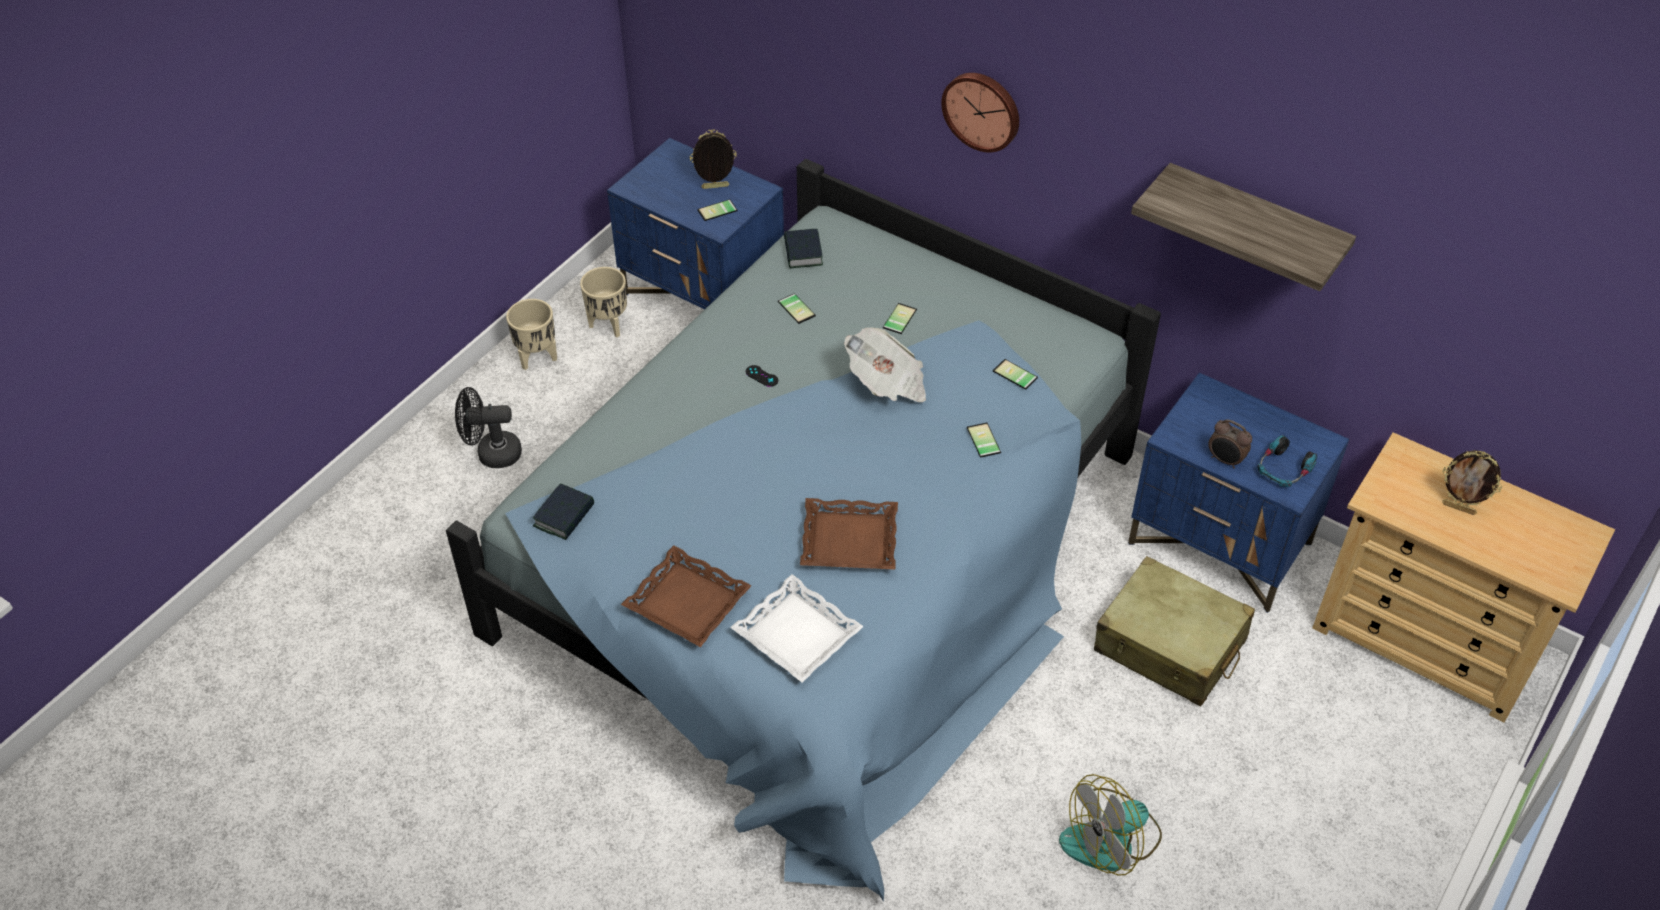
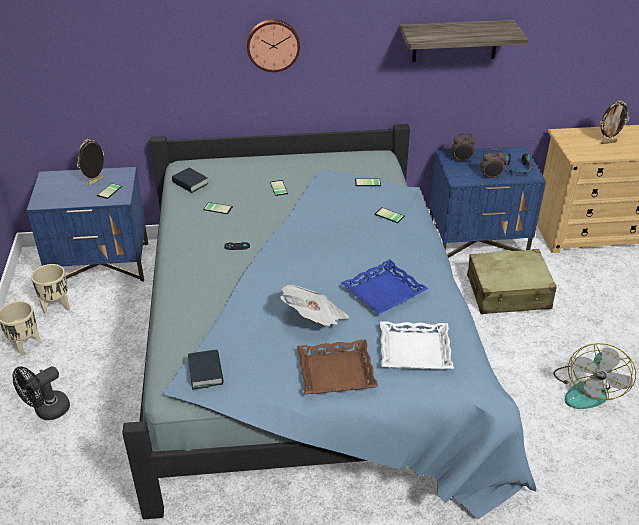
camera: 40 degrees left, 10 degrees down
brown tray [800,498,898,570] -> blue tray [342,259,428,314]
newspaper [844,328,926,402] -> newspaper moved to [280,284,349,326]
none -> alarm clock [452,133,476,162]

